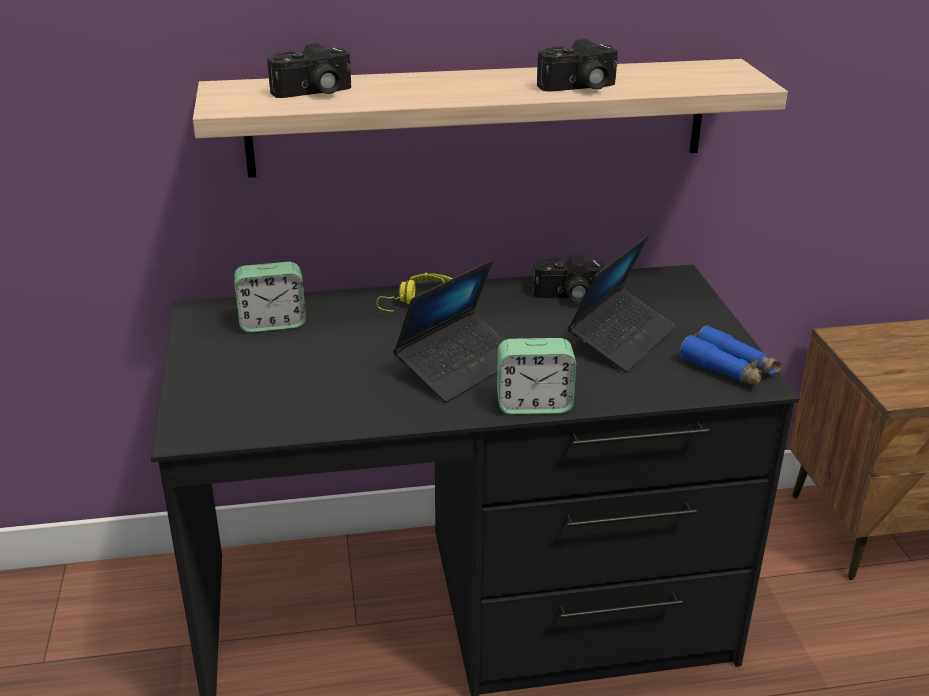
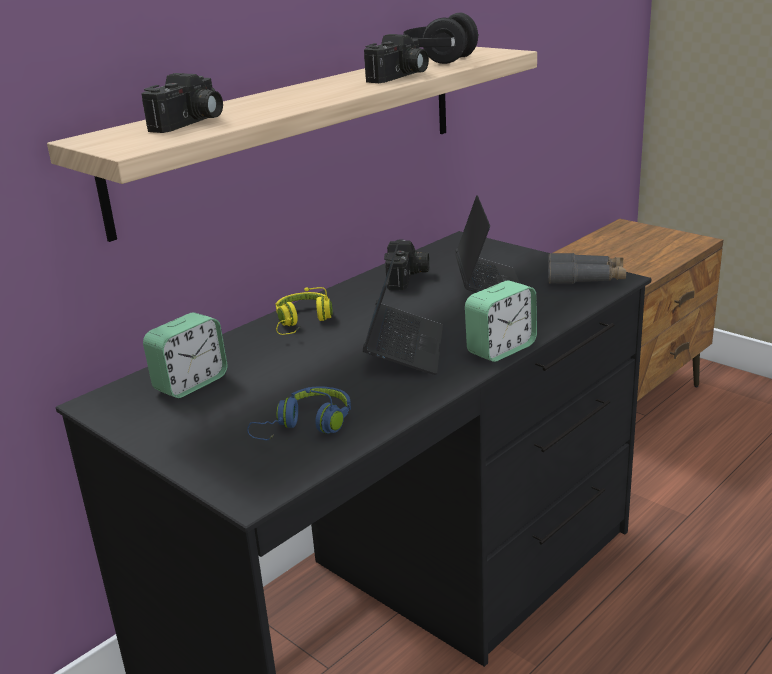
camera: 35 degrees left, 5 degrees down
camera [533,254,605,303] -> camera turned 45 degrees counterclockwise [384,239,429,290]
blue binoculars [679,325,782,386] -> grey binoculars [548,253,626,284]
none -> blue headphones [247,386,351,440]
none -> black headphones [403,12,479,64]

